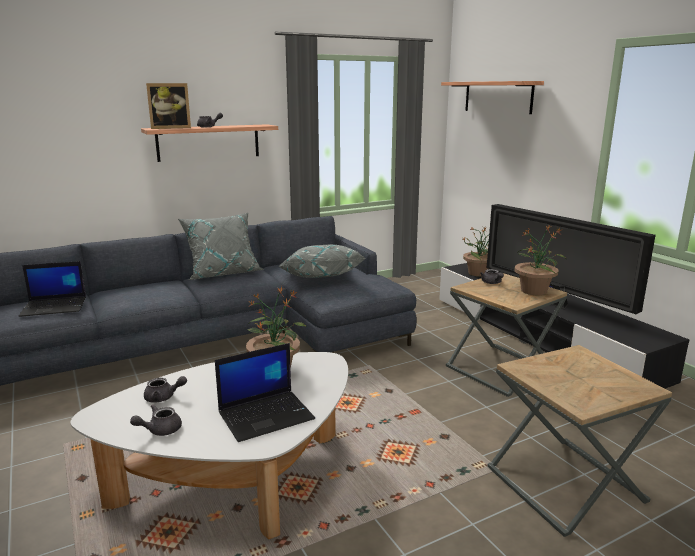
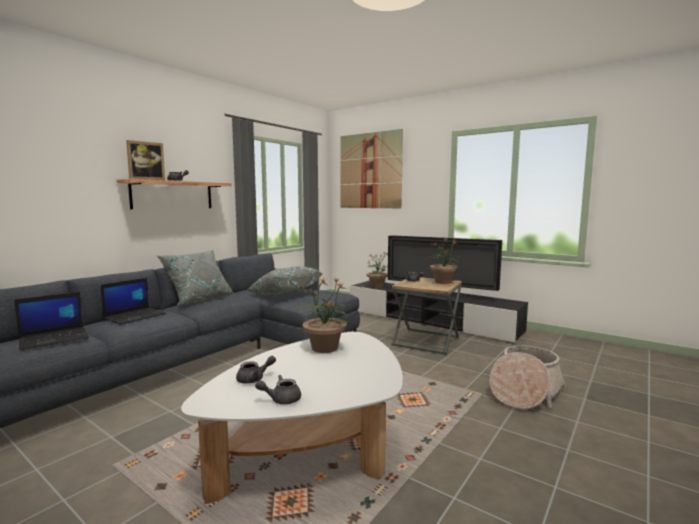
camera: 25 degrees left, 10 degrees down
grey teapot [130,404,182,436] -> grey teapot turned 45 degrees clockwise [255,375,301,404]
laptop [215,343,315,442] -> laptop moved to [101,278,167,325]
shelf [441,81,544,114] -> picture [340,129,403,208]
brown side table [487,345,672,537] -> basket [490,345,566,409]

